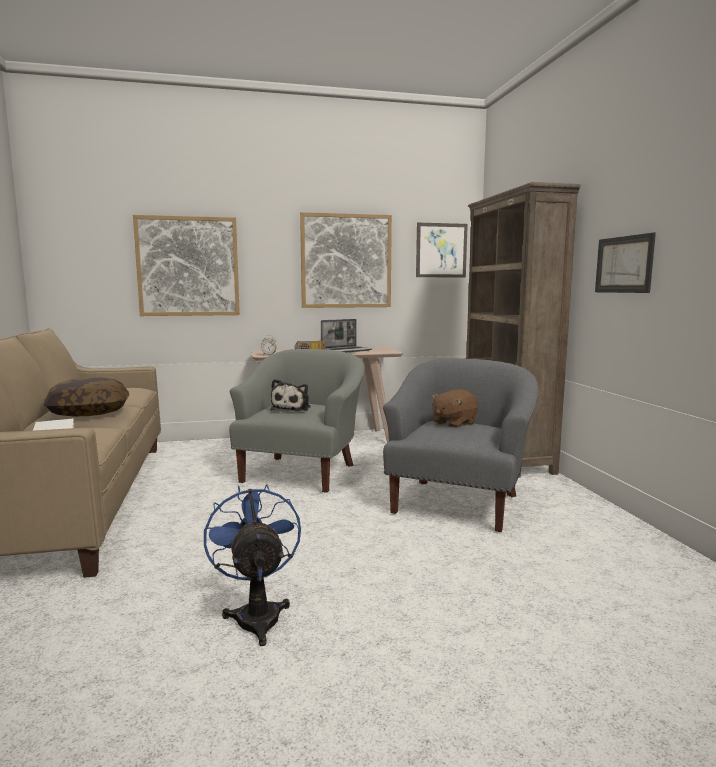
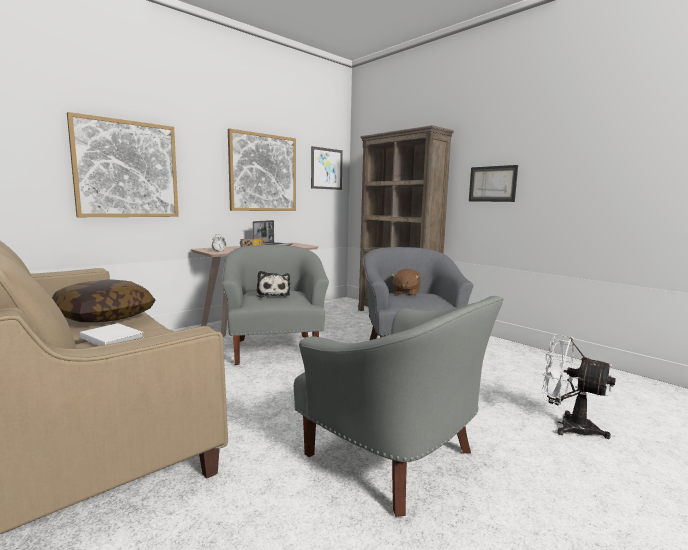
camera: 30 degrees left, 0 degrees up
blue fan [204,485,301,646] -> grey armchair [294,296,504,517]
none -> white fan [541,334,616,439]

